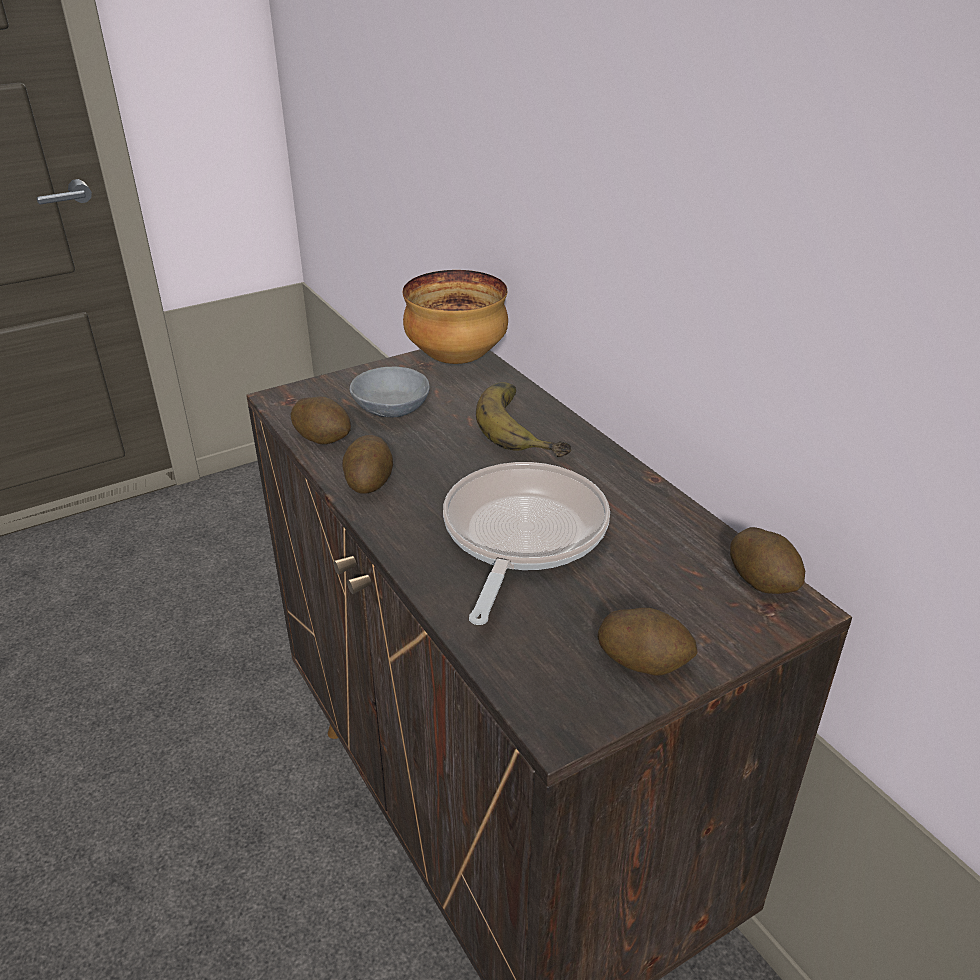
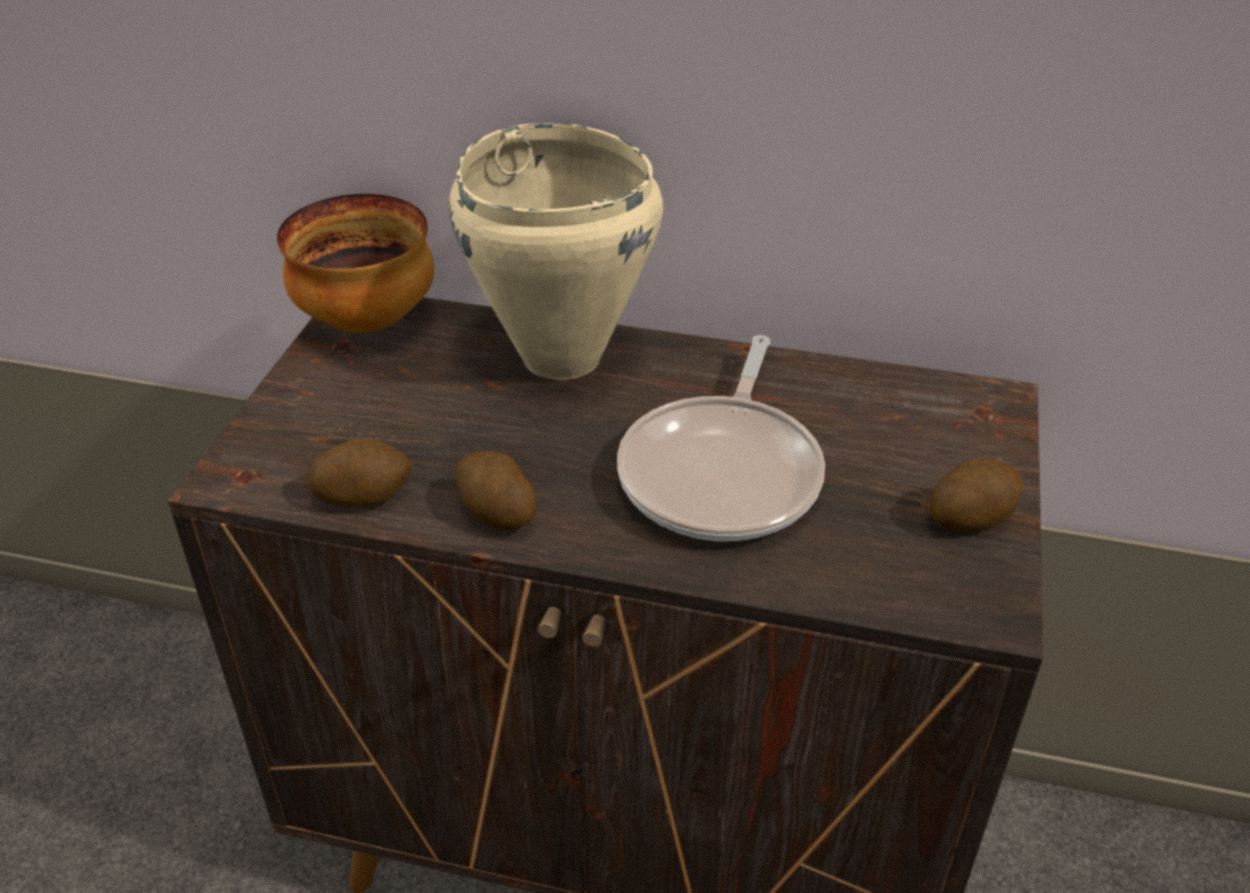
camera: 45 degrees left, 5 degrees up
grey bowl [350,367,430,417] -> none
frying pan [443,462,610,625] -> frying pan turned 135 degrees counterclockwise [617,335,825,541]
banana [476,382,571,457] -> beige cooking pot [449,123,663,380]
potato [730,527,805,594] -> none

